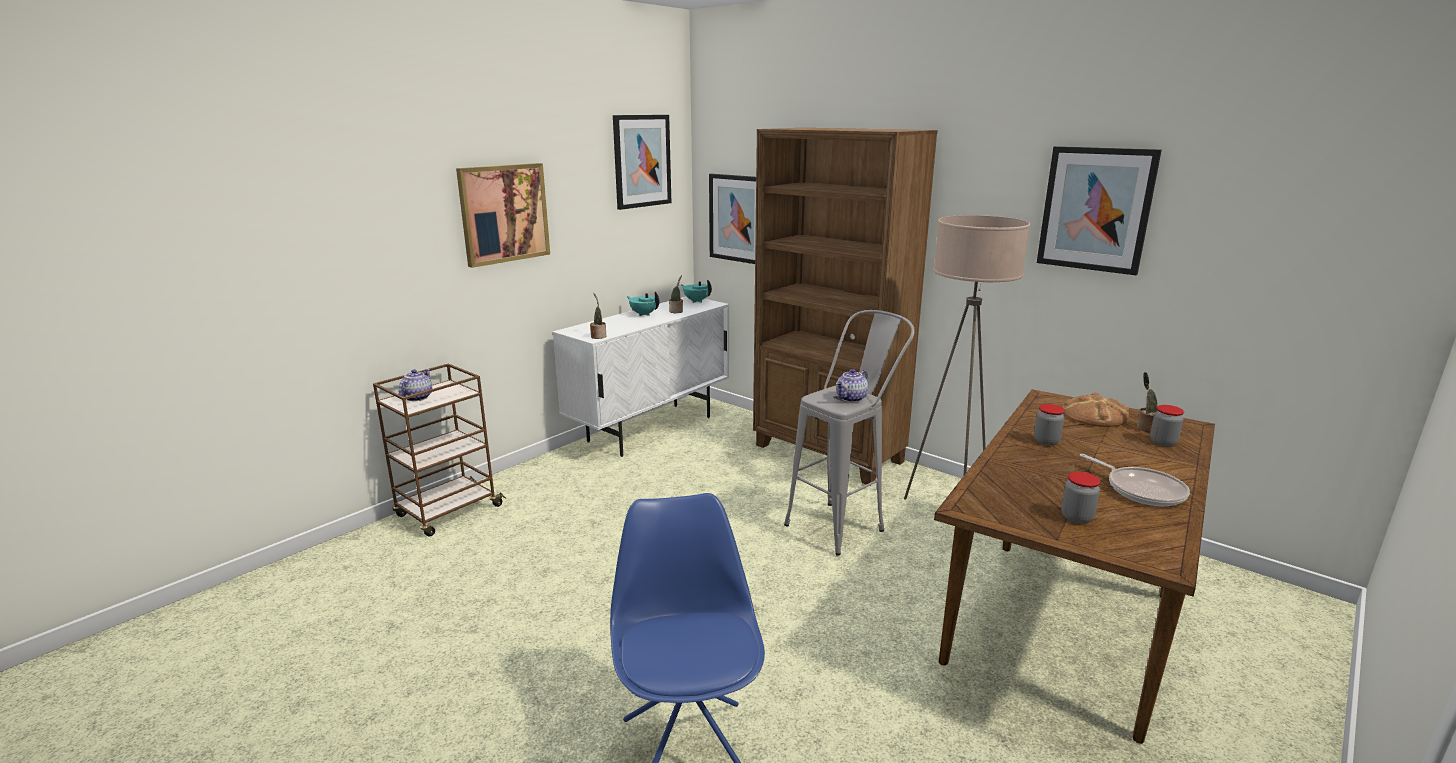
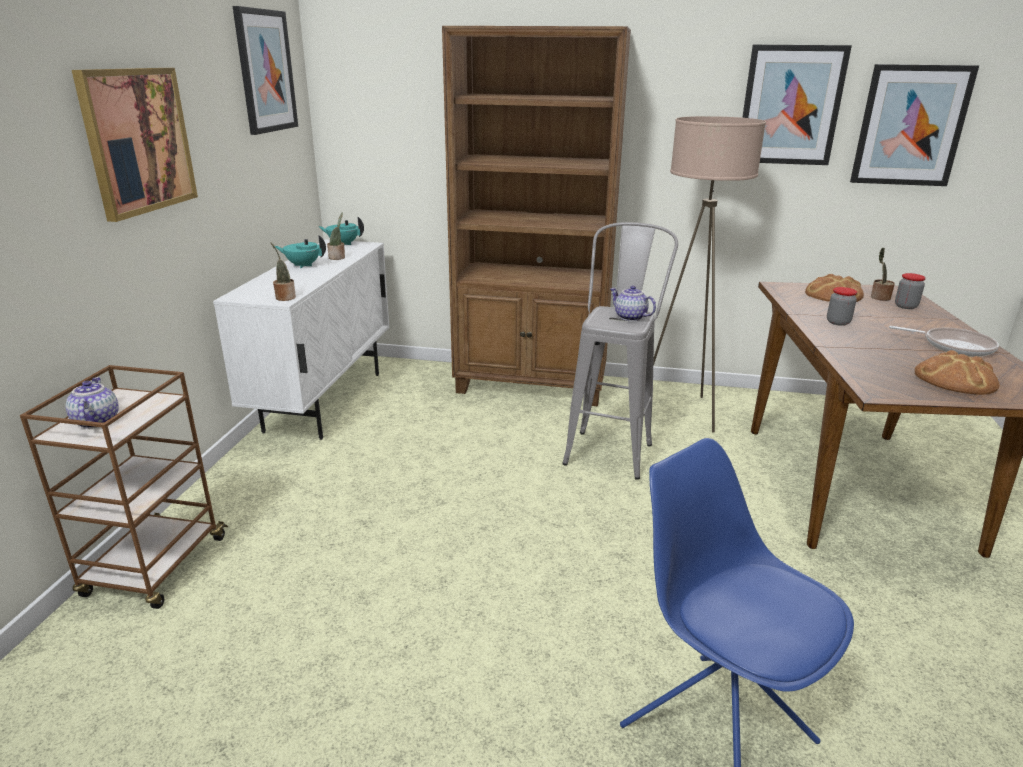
camera: 30 degrees left, 5 degrees up
picture [709,174,756,264] -> picture moved to [850,64,979,186]
teapot [836,369,868,402] -> teapot turned 120 degrees clockwise [610,286,656,321]
jar [1061,472,1100,524] -> bread [915,350,1000,395]

